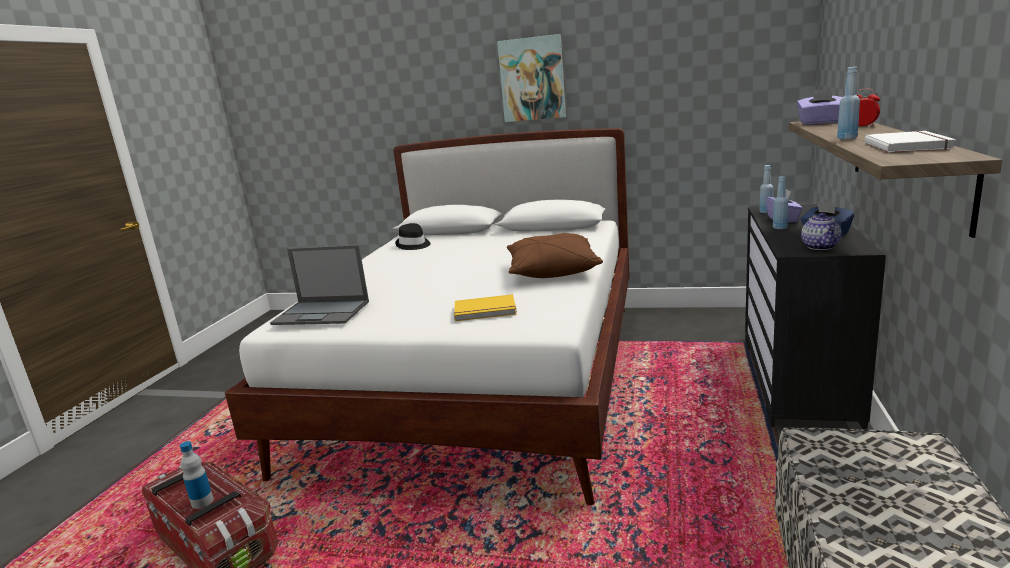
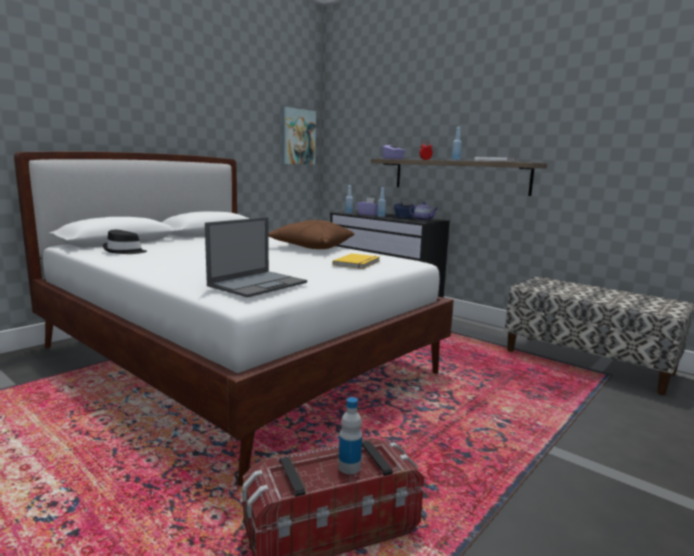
camera: 65 degrees left, 5 degrees down
picture [497,34,566,122] -> picture moved to [282,107,316,165]

